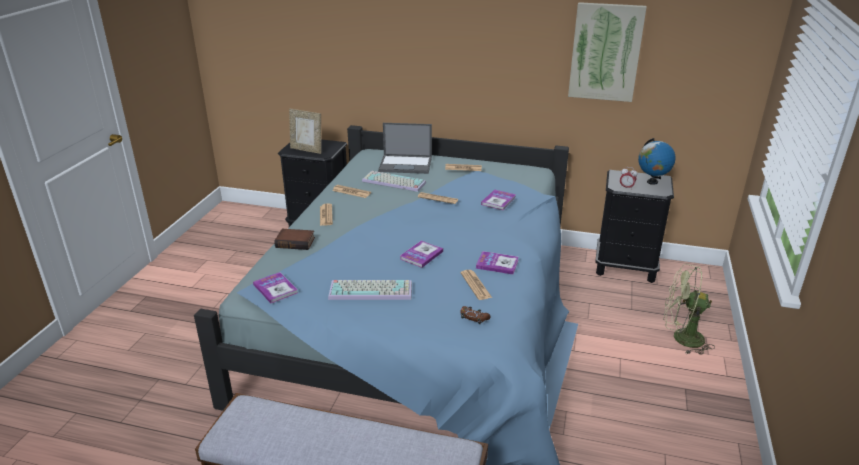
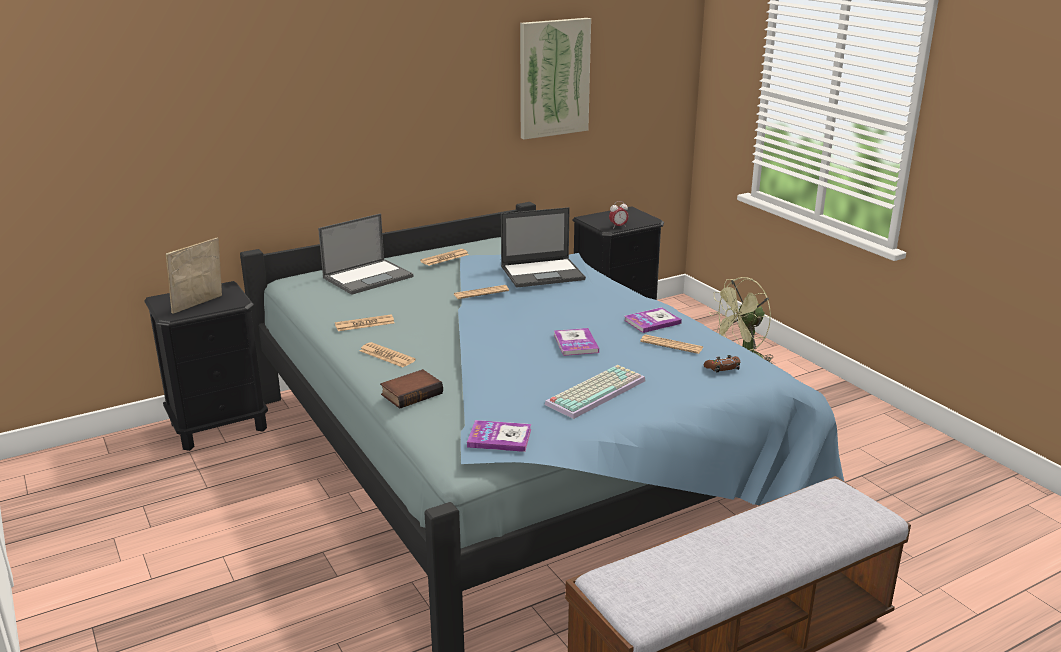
camera: 45 degrees left, 5 degrees down
picture frame [289,109,321,154] -> picture frame turned 150 degrees clockwise [166,238,222,314]
keyboard [362,171,426,192] -> none
book [481,189,516,210] -> laptop [501,207,586,288]
globe [638,138,676,185] -> none

